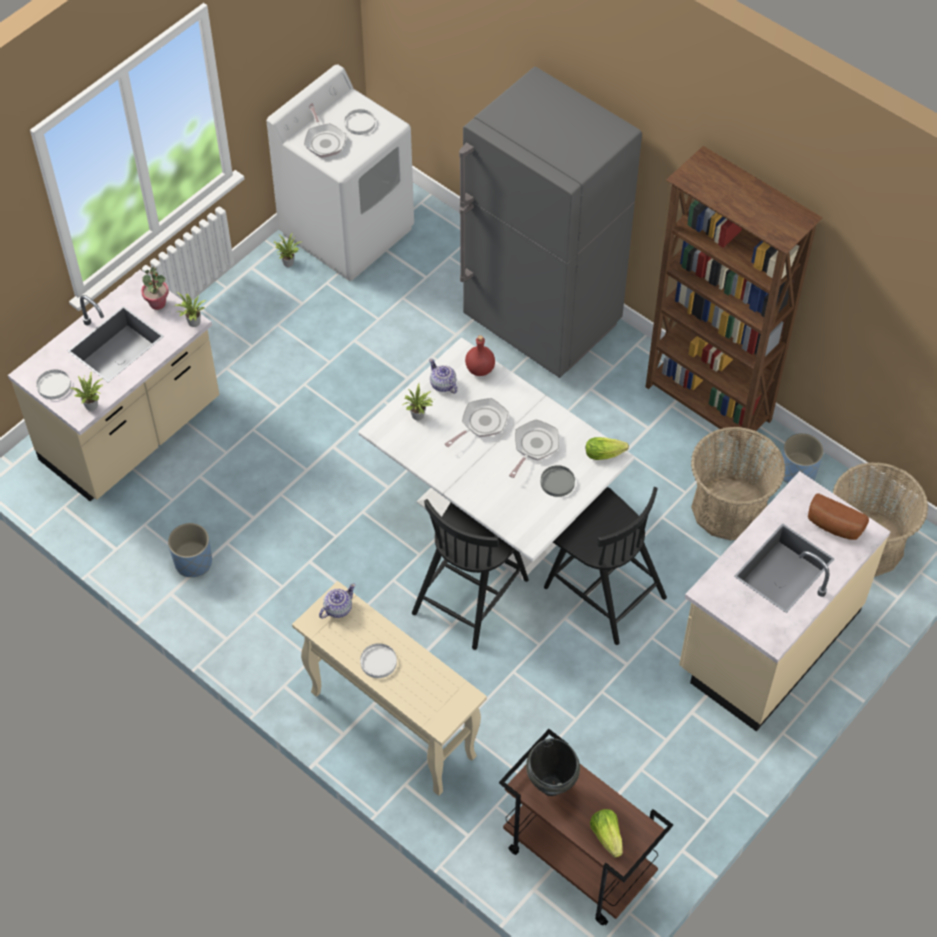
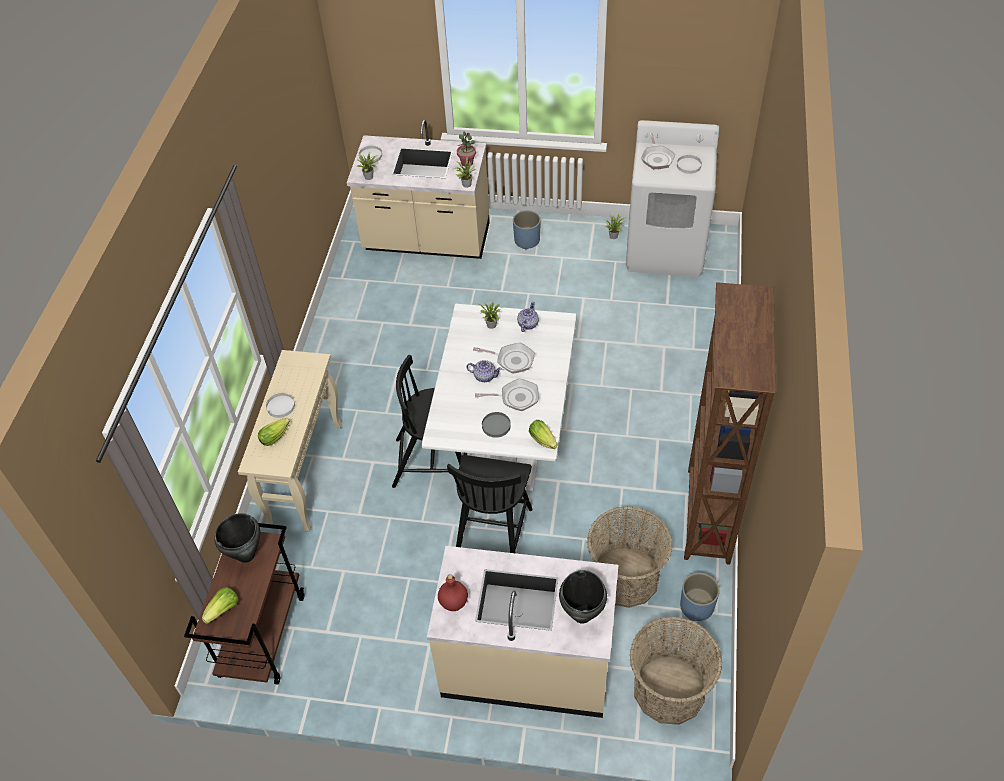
camera: 60 degrees right, 5 degrees down
blue planter [168,523,212,577] -> blue planter moved to [513,210,541,250]
frying pan [304,103,346,158] -> frying pan turned 45 degrees counterclockwise [641,133,675,169]
teapot [319,584,355,618] -> teapot moved to [466,360,502,382]
grey fridge [459,67,642,378] -> none
red bottle [465,335,495,376] -> red bottle moved to [438,574,468,611]
bread [808,493,869,540] -> black cooking pot [559,570,607,624]
none -> lettuce [258,418,290,446]

